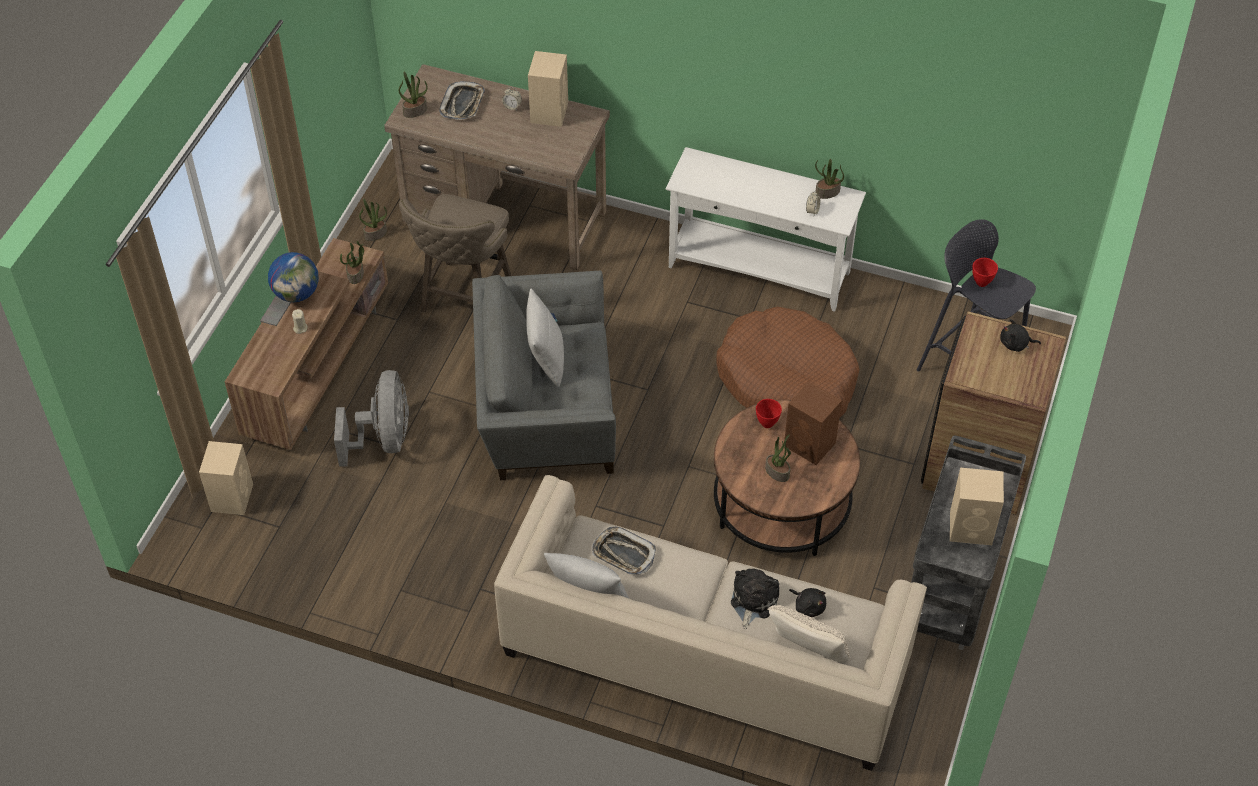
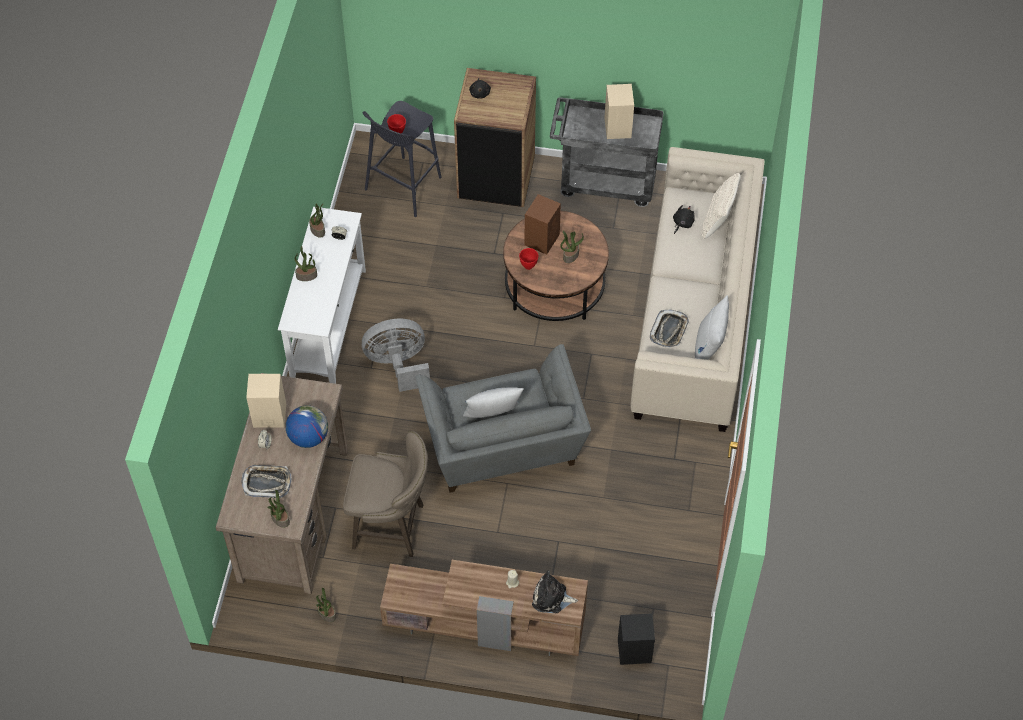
camera: 100 degrees left, 5 degrees up
beige speaker [199,441,253,515] -> black speaker [618,613,655,665]
globe [268,252,319,302] -> globe moved to [286,405,328,448]
grey fan [334,370,409,467] -> grey fan moved to [362,319,430,392]
potted plant [340,241,364,284] -> potted plant moved to [295,246,317,281]
brown dog bed [716,307,860,418] -> none
plush toy [731,568,779,629] -> plush toy moved to [532,570,578,613]

